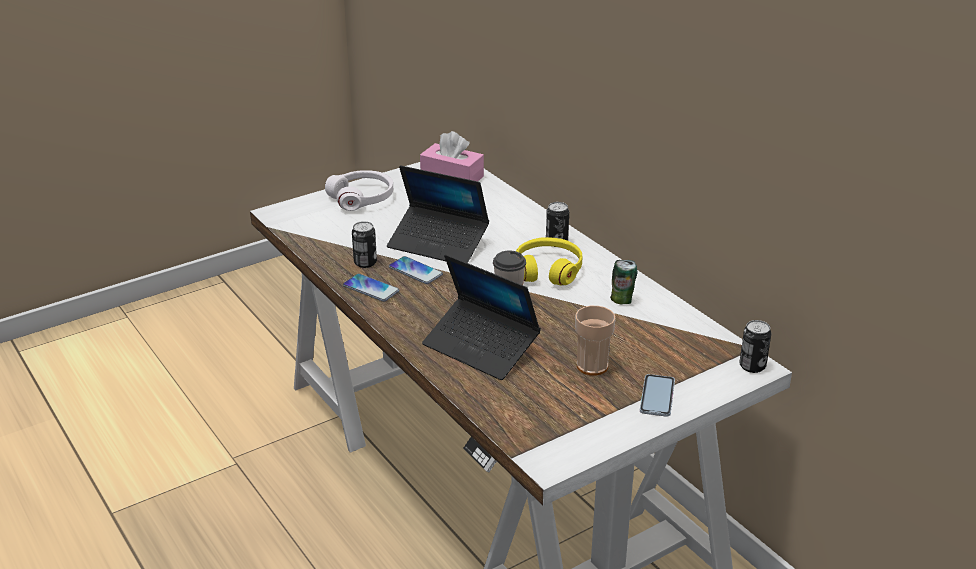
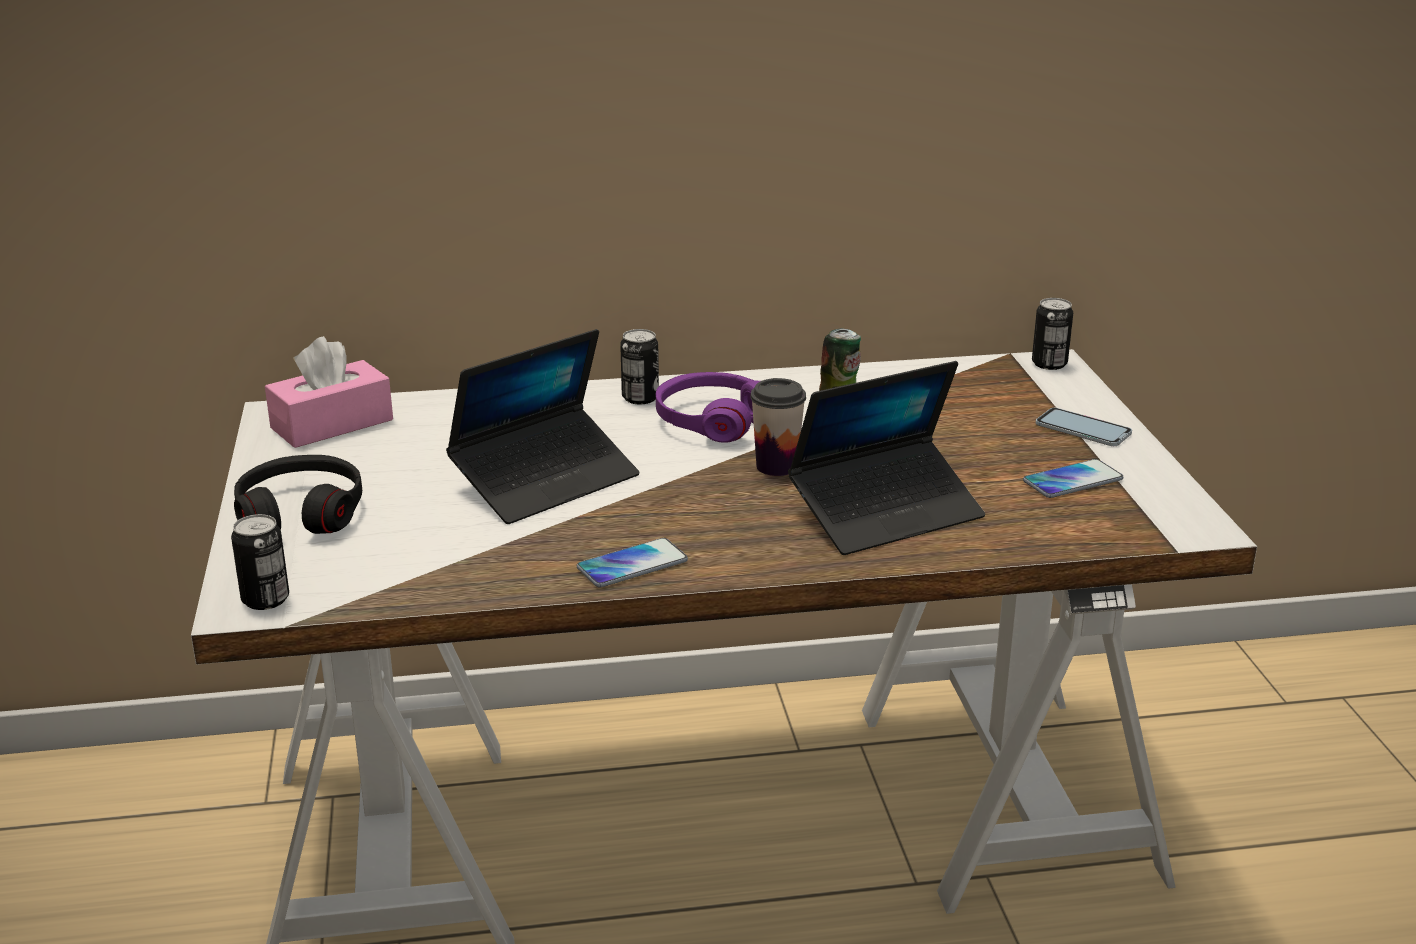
camera: 65 degrees left, 5 degrees down
white headphones [325,170,393,211] -> black headphones [234,455,362,534]
can [352,221,377,268] -> can moved to [231,514,289,610]
phone [389,256,443,284] -> phone moved to [1023,459,1123,498]
yellow headphones [516,237,583,285] -> purple headphones [656,372,760,443]
cup [575,306,615,376] -> none

